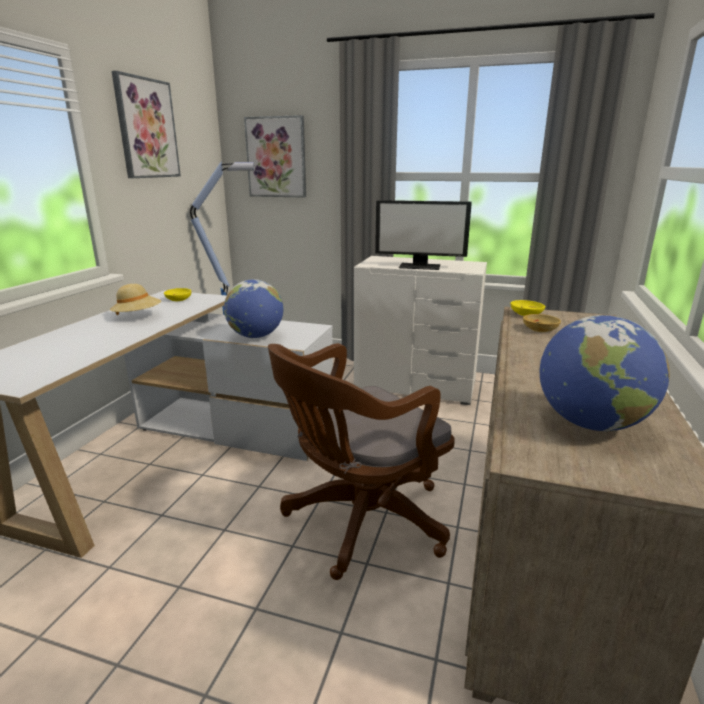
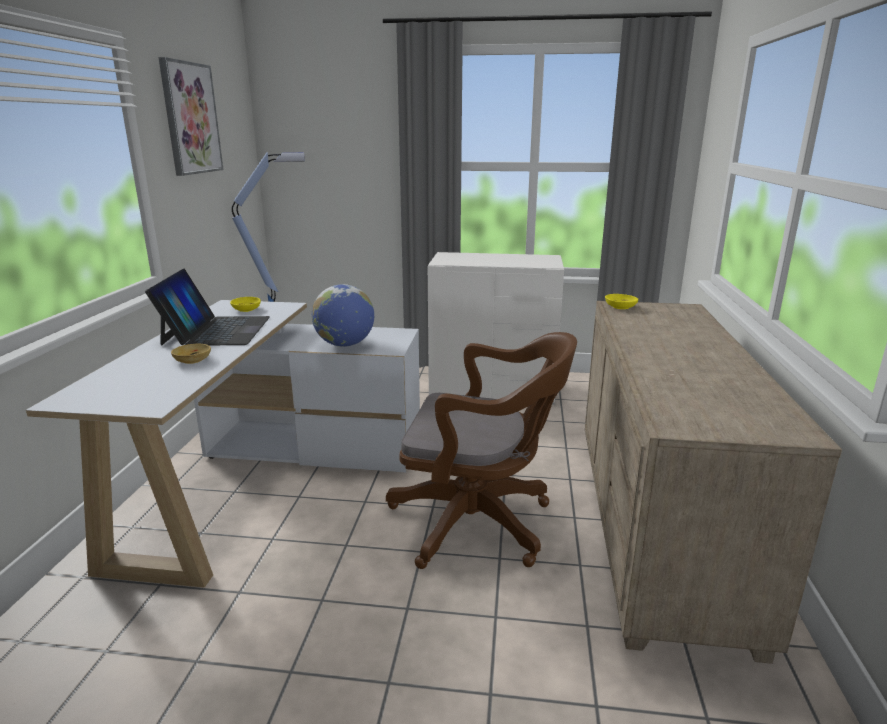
camera: 10 degrees left, 0 degrees up
beige hat [110,284,161,315] -> laptop [145,268,270,345]
picture [244,115,306,198] -> none
brown office chair [268,343,455,580] -> brown office chair turned 120 degrees counterclockwise [386,332,577,569]
monitor [375,200,472,270] -> none
beige bowl [523,314,561,332] -> beige bowl moved to [171,344,211,364]
globe [540,315,670,432] -> none

